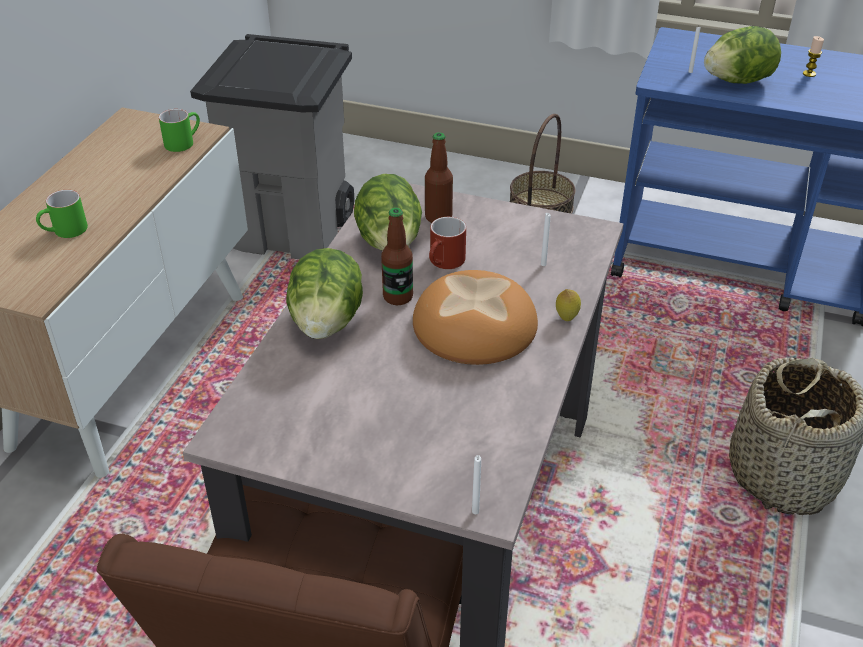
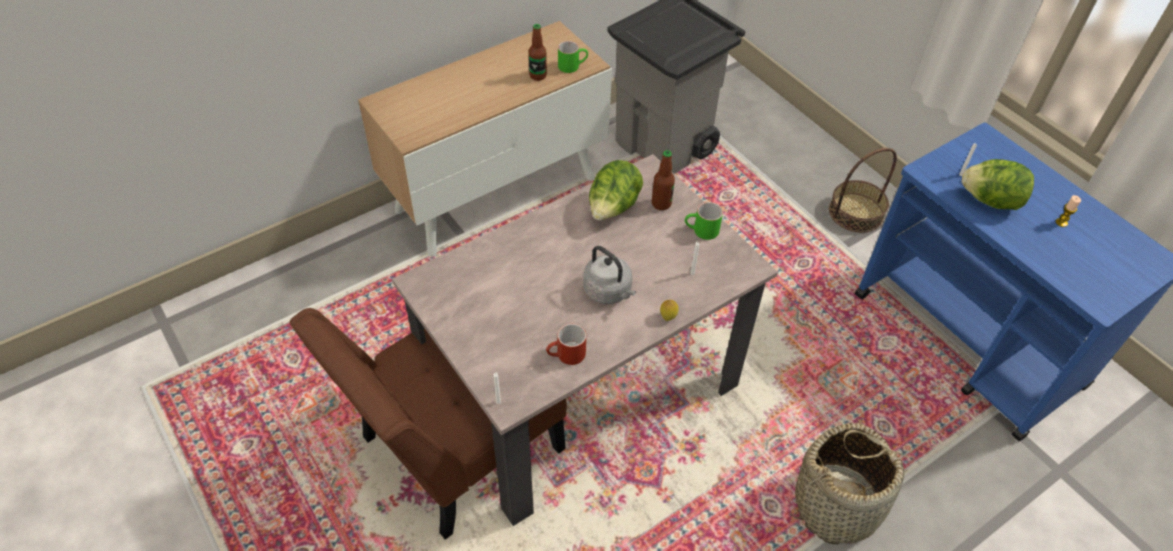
camera: 35 degrees right, 10 degrees up
green mug [36,190,88,238] -> green mug moved to [685,202,723,240]
lettuce [286,248,363,339] -> none
bottle [381,208,413,305] -> bottle moved to [529,24,547,81]
bread [413,270,538,365] -> grey kettle [583,246,636,304]
red mug [429,217,466,269] -> red mug moved to [546,324,586,365]

